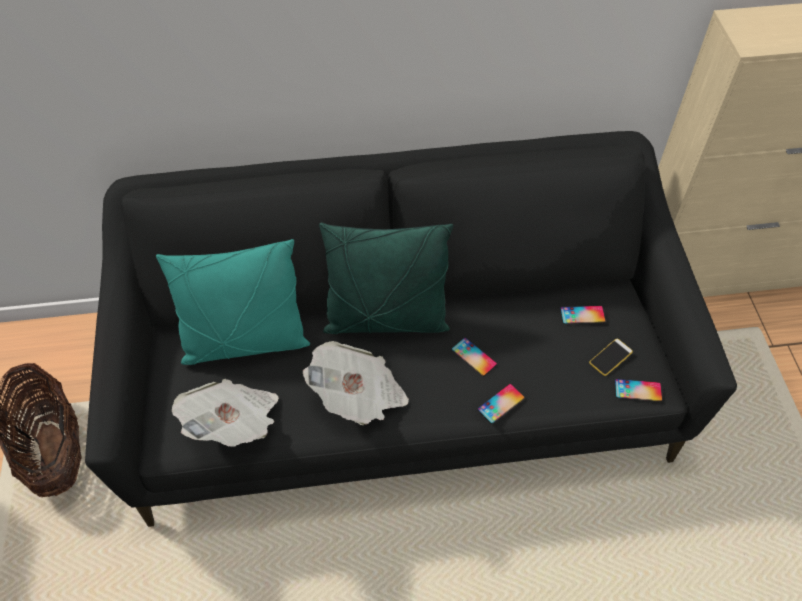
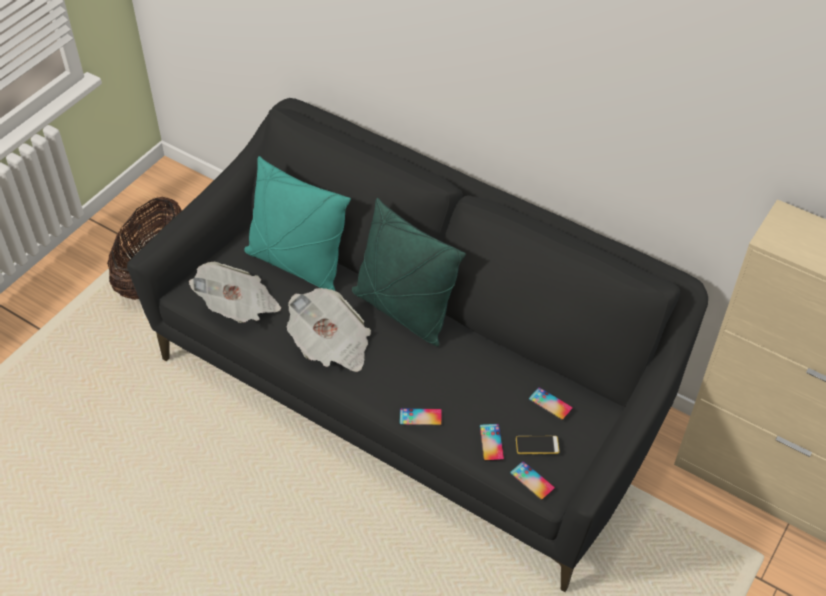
camera: 40 degrees right, 5 degrees down
phone [452,338,497,376] -> phone moved to [479,424,504,461]

